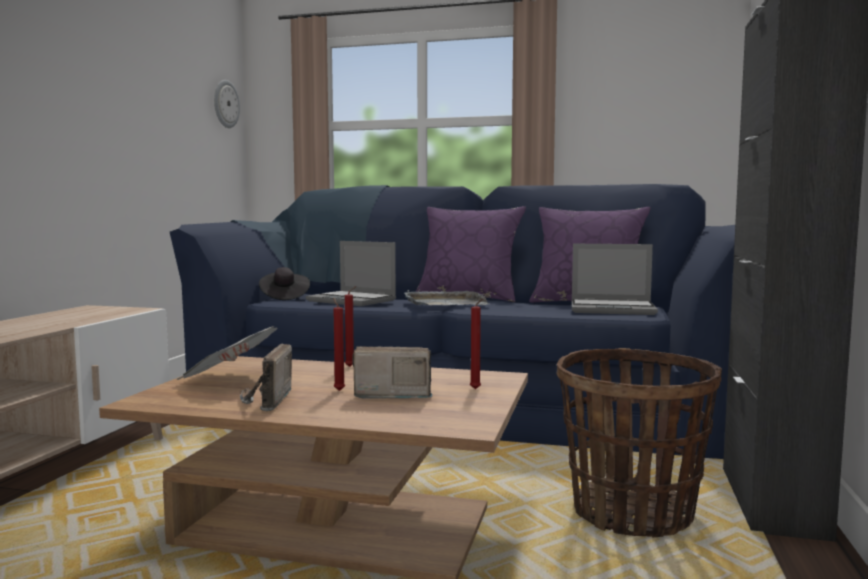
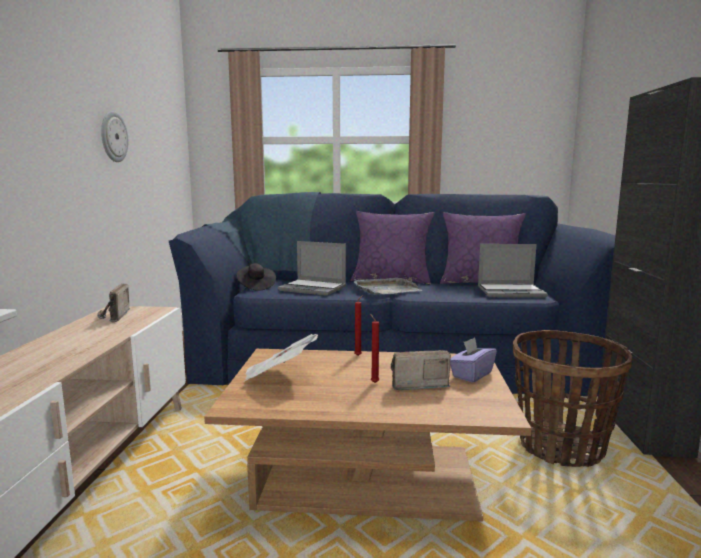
camera: 10 degrees left, 5 degrees up
wall clock [214,80,240,128] -> wall clock moved to [101,111,128,162]
radio [240,343,292,411] -> radio moved to [97,283,130,322]
red candle [470,299,483,389] -> purple tissue box [450,337,497,383]

